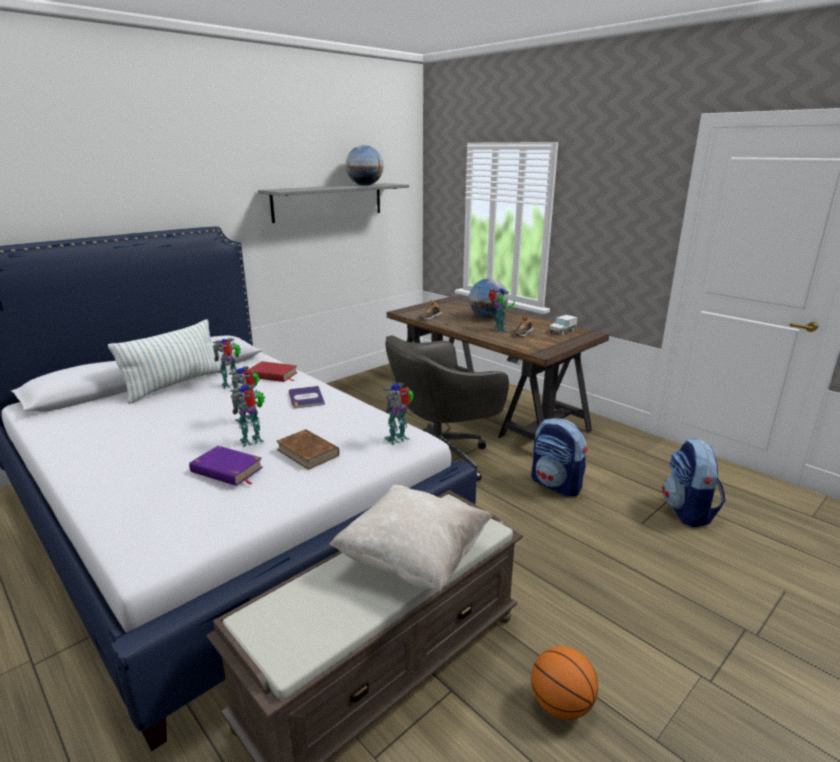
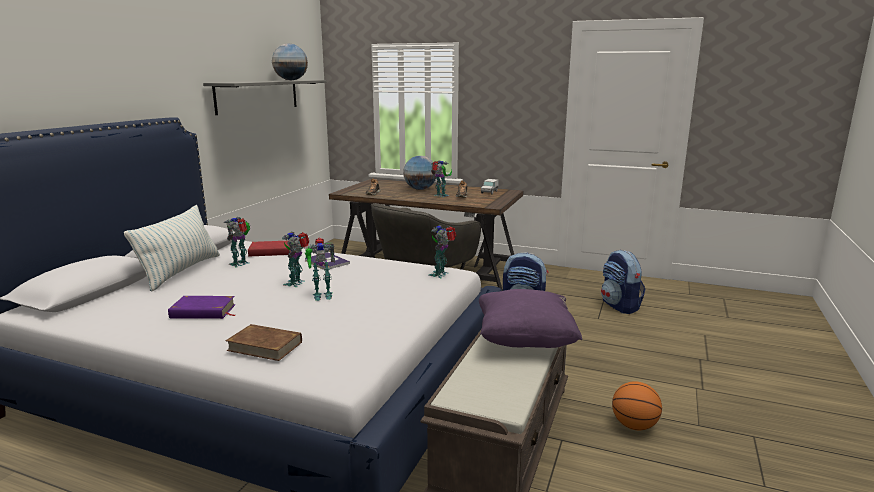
camera: 25 degrees left, 5 degrees down
purple book [189,446,263,486] -> purple book moved to [168,296,235,319]
toy robot [230,384,265,447] -> toy robot turned 135 degrees counterclockwise [305,238,335,301]
brown book [276,429,339,470] -> brown book moved to [226,324,302,361]
beige pillow [329,485,492,591] -> purple pillow [479,289,582,348]

